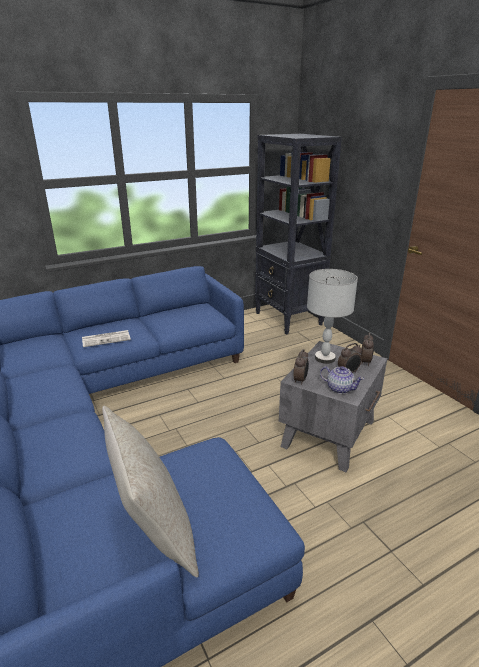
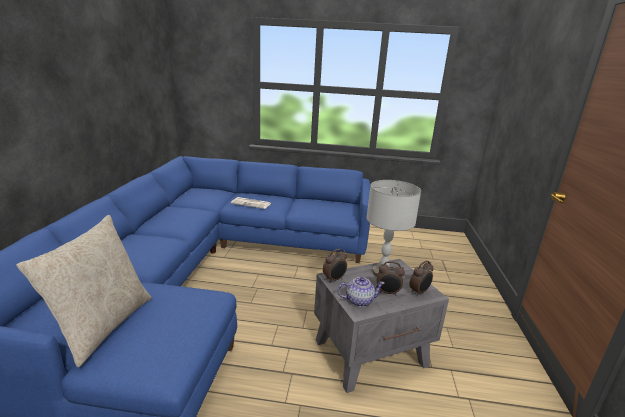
camera: 35 degrees right, 5 degrees down
black bookcase [255,134,342,334] -> none
teapot [320,366,364,394] -> teapot turned 75 degrees counterclockwise [337,277,385,307]

